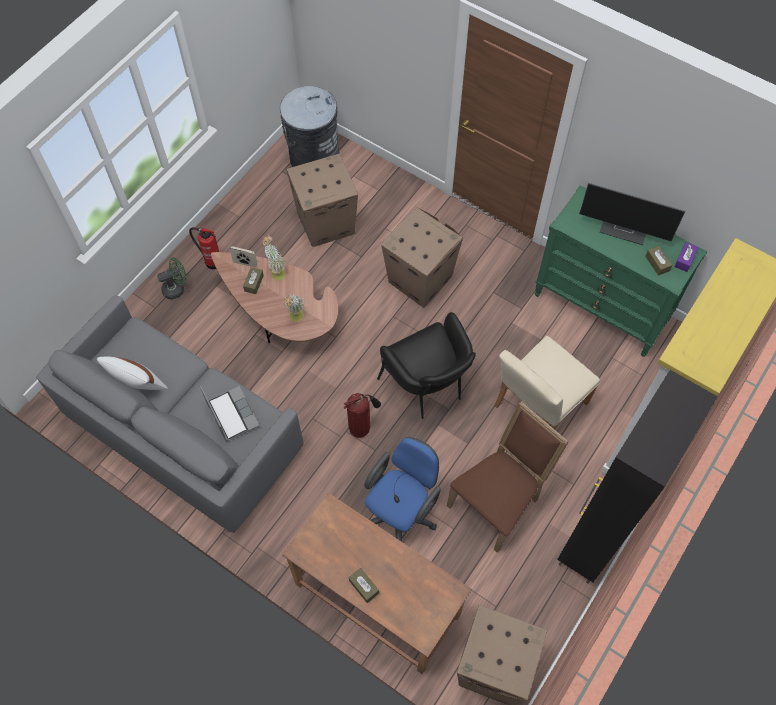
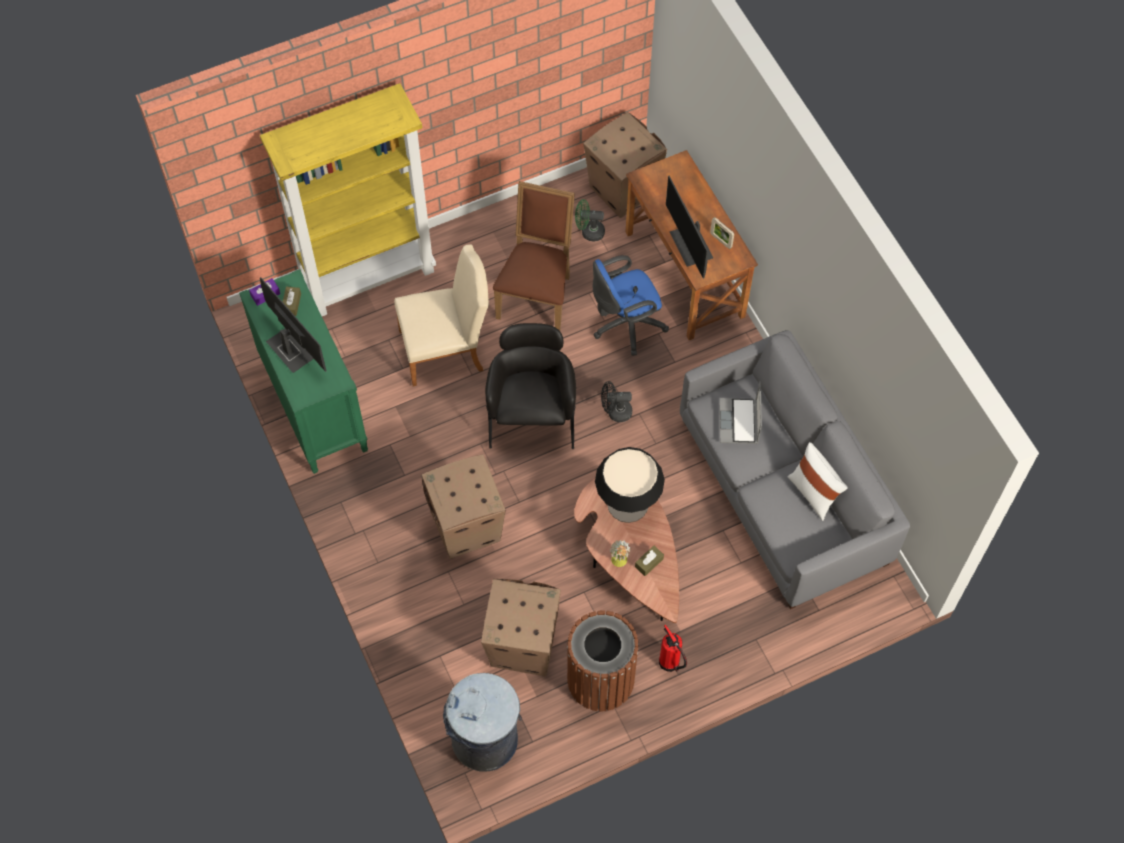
camera: 150 degrees left, 0 degrees up
green fan [157,257,186,299] -> green fan moved to [575,199,605,241]
picture frame [230,246,257,267] -> picture frame moved to [710,217,734,249]
potted plant [282,295,304,321] -> table lamp [595,447,665,523]
fire extinguisher [344,393,381,438] -> black fan [601,381,632,422]
brown tissue box [349,568,379,603] -> none
brown chair [447,401,569,553] -> brown chair turned 120 degrees clockwise [493,181,575,331]
black cabinet [557,370,718,584] -> none
none -> brown trash can [567,610,639,711]
none -> monitor [666,176,713,279]

